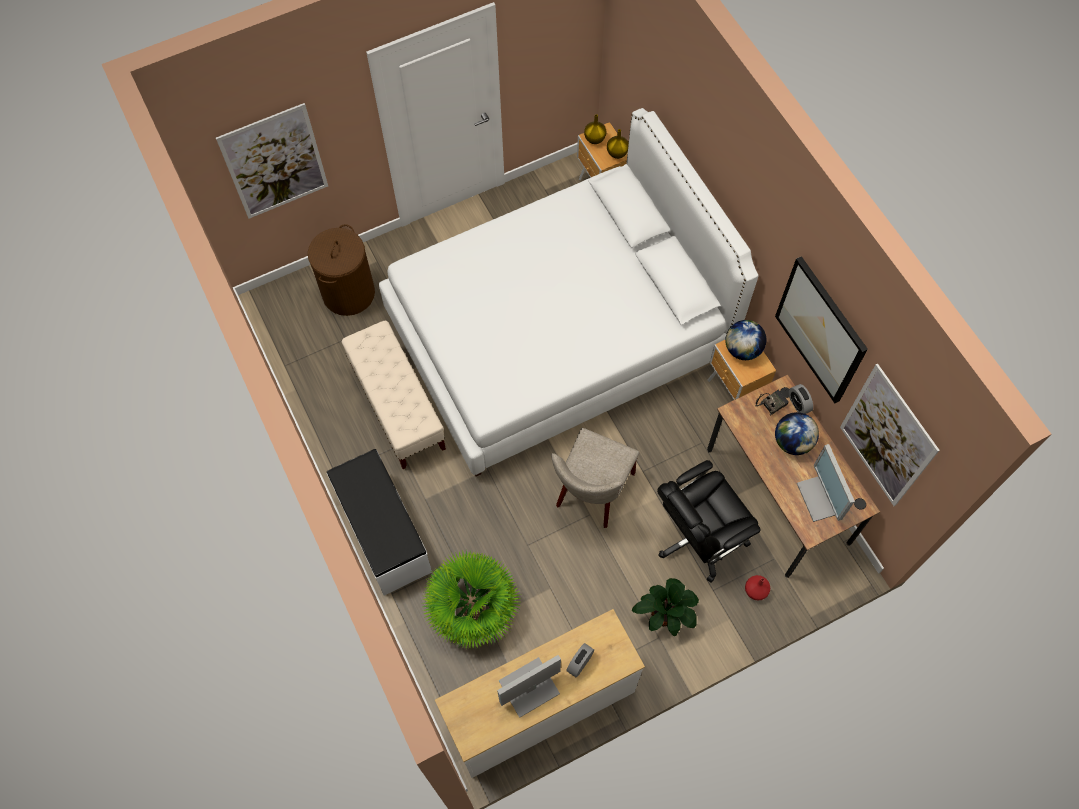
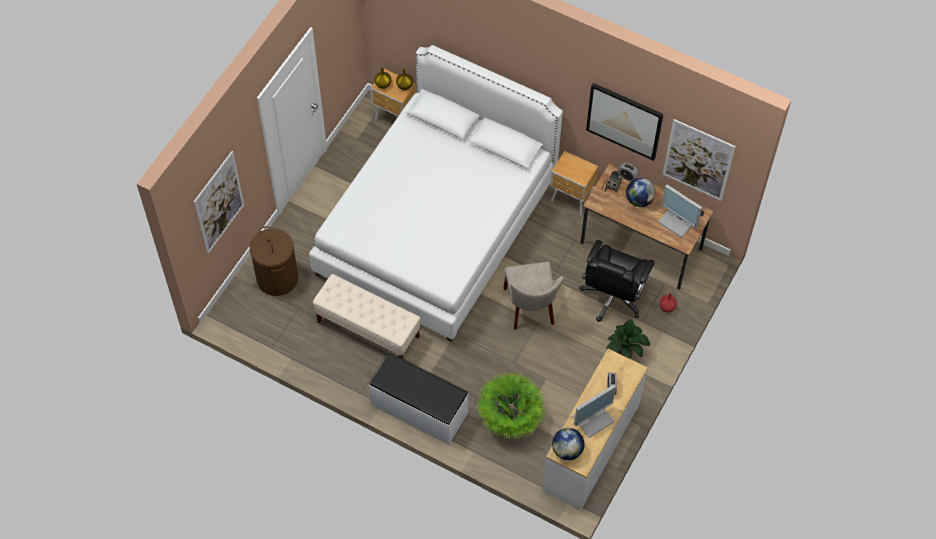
camera: 35 degrees left, 5 degrees down
monitor [497,655,561,718] -> monitor turned 150 degrees counterclockwise [572,384,616,438]
globe [725,320,766,360] -> globe moved to [552,428,585,460]

